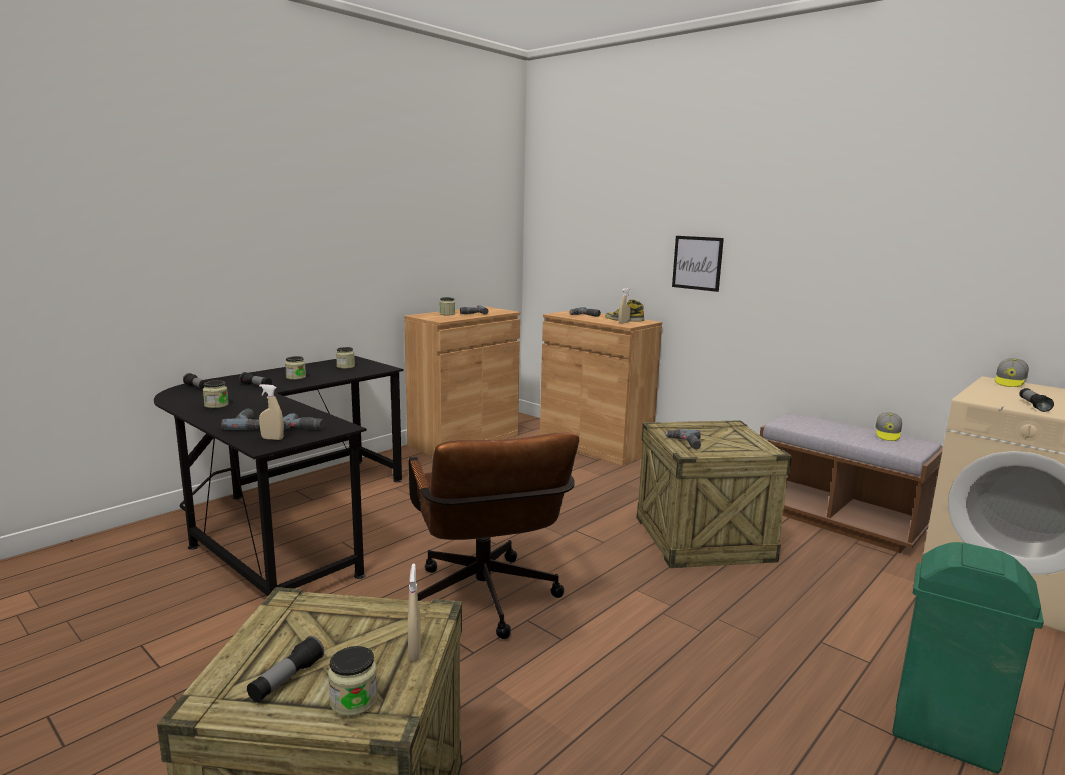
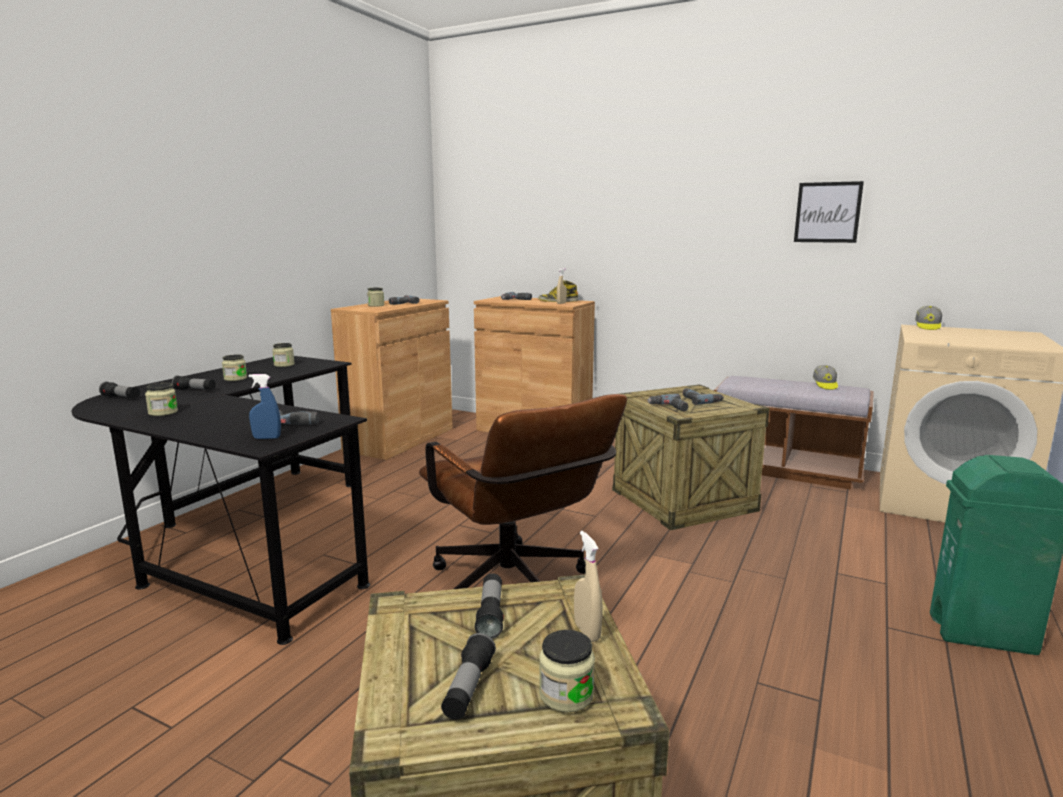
camera: 15 degrees left, 0 degrees up
power drill [221,409,260,430] -> power drill moved to [683,388,724,405]
beige spray bottle [259,384,284,440] -> blue spray bottle [249,374,281,439]
picture [672,236,724,292] -> picture moved to [794,181,864,243]
flashlight [1019,388,1054,412] -> flashlight moved to [475,573,504,639]

